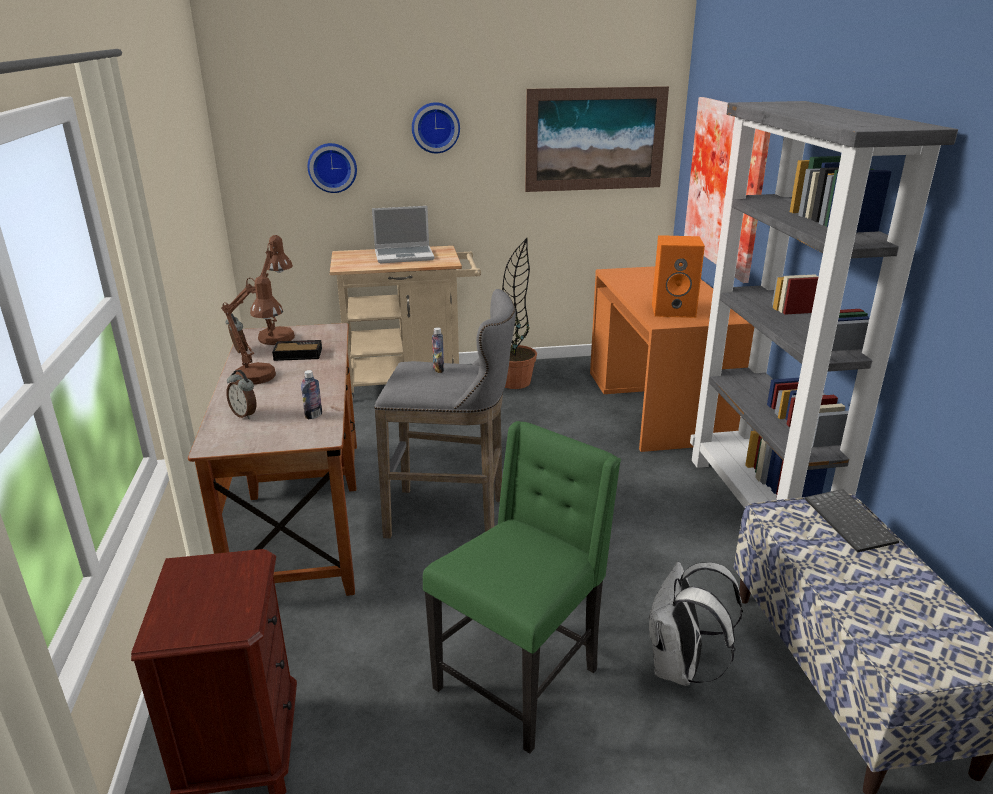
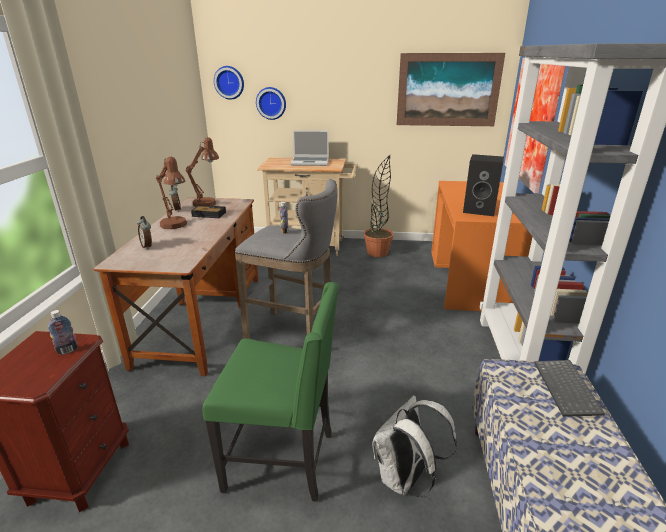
camera: 15 degrees right, 0 degrees up
bottle [301,370,322,420] -> bottle moved to [48,310,78,355]
wall clock [412,102,460,153] -> wall clock moved to [214,66,244,100]
green chair [423,421,621,754] -> green chair turned 45 degrees clockwise [202,282,339,502]
orange speaker [652,235,705,318] -> black speaker [463,154,504,216]

